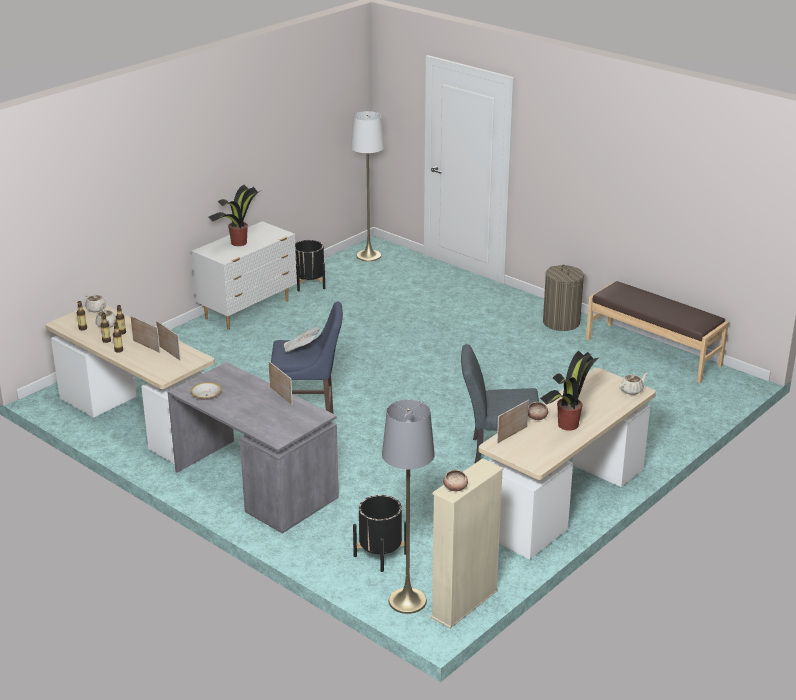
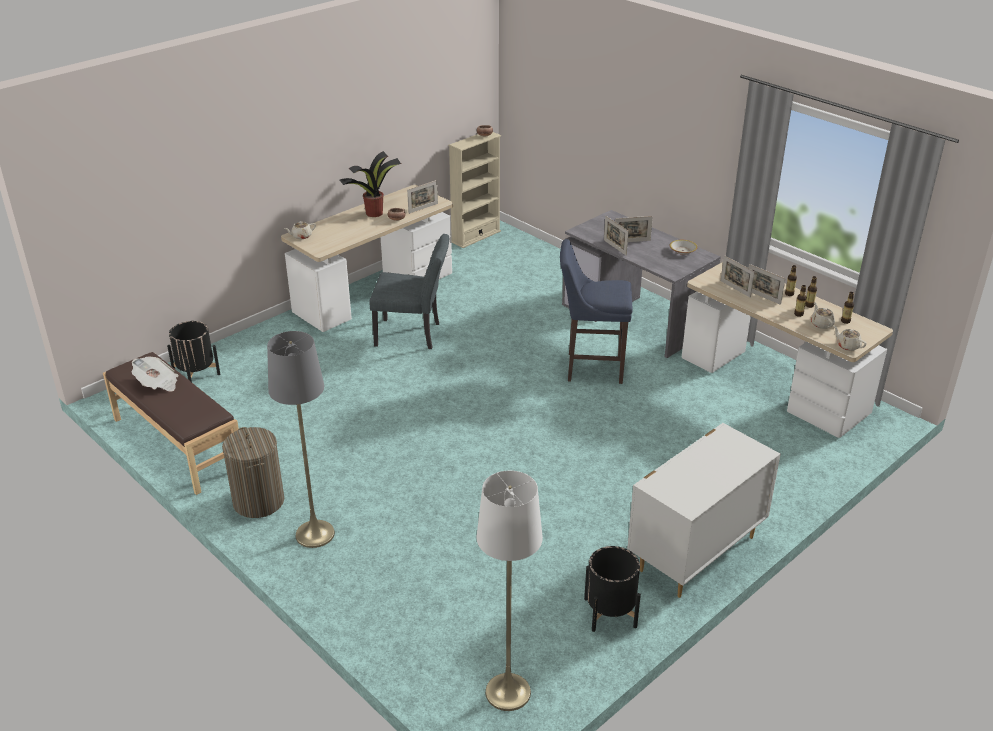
camera: 175 degrees left, 5 degrees up
potted plant [208,185,260,246] -> none
newspaper [284,327,321,353] -> newspaper moved to [132,357,178,392]
black planter [353,495,406,572] -> black planter moved to [167,321,220,382]
grey floor lamp [382,400,435,614] -> grey floor lamp moved to [267,331,335,548]
none -> picture frame [615,216,653,242]

